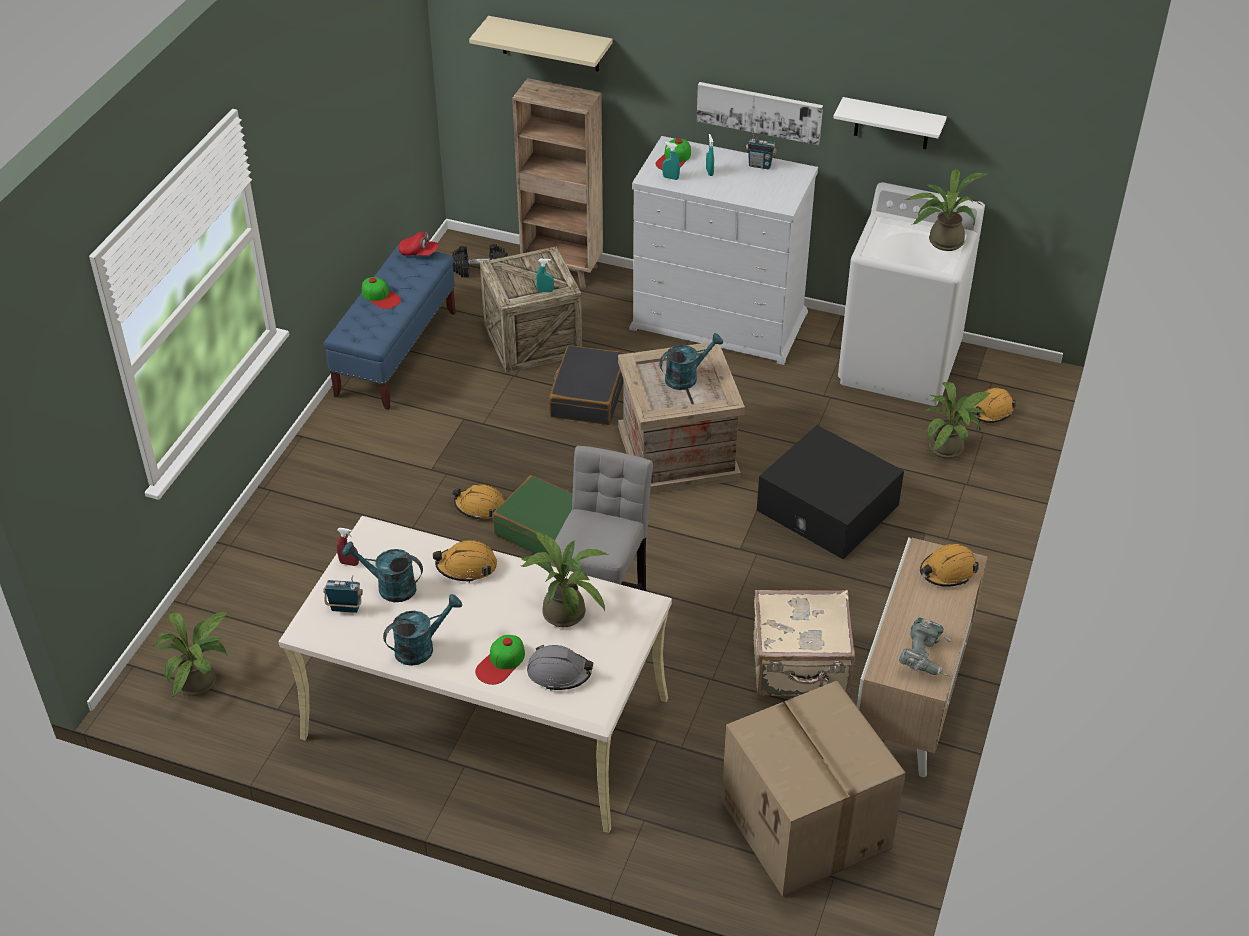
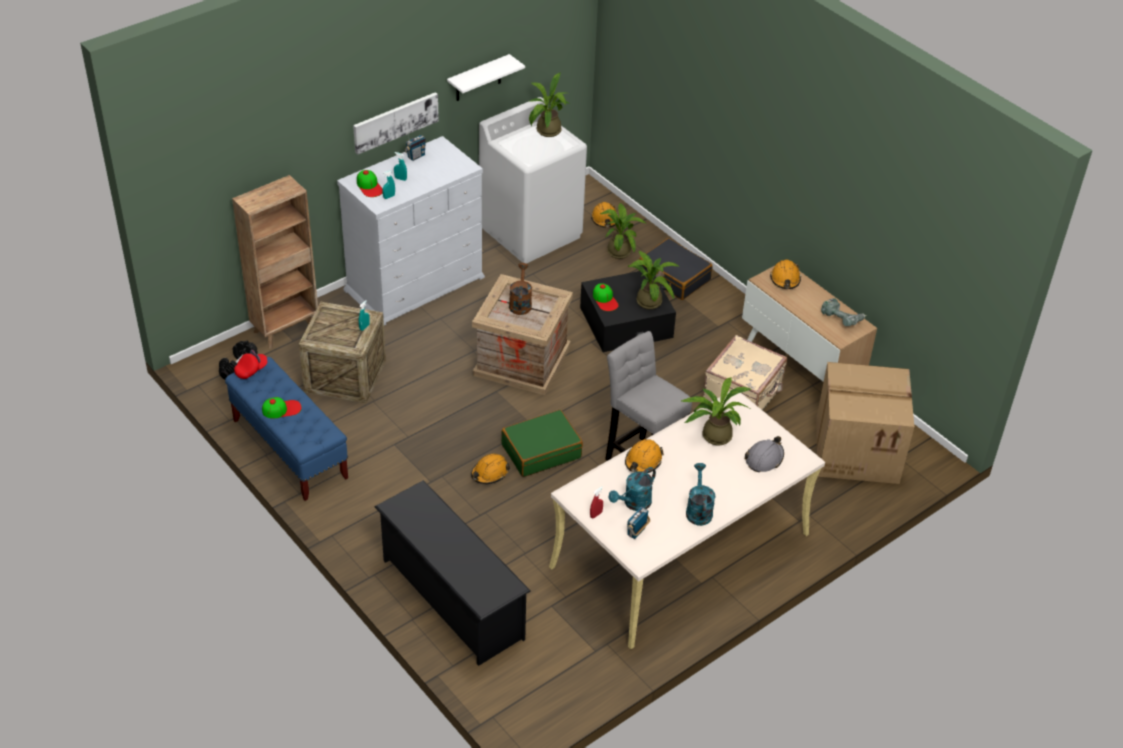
camera: 60 degrees left, 0 degrees up
potted plant [153,612,228,697] -> potted plant moved to [628,251,680,309]
beige shelf [469,16,612,72] -> none
cap [475,635,525,685] -> cap moved to [593,283,619,311]
black suitcase [549,345,626,425] -> black suitcase moved to [639,238,713,300]
turquoise watering can [659,333,723,390] -> brown watering can [509,263,532,315]
none -> black shoe rack [375,480,531,666]

